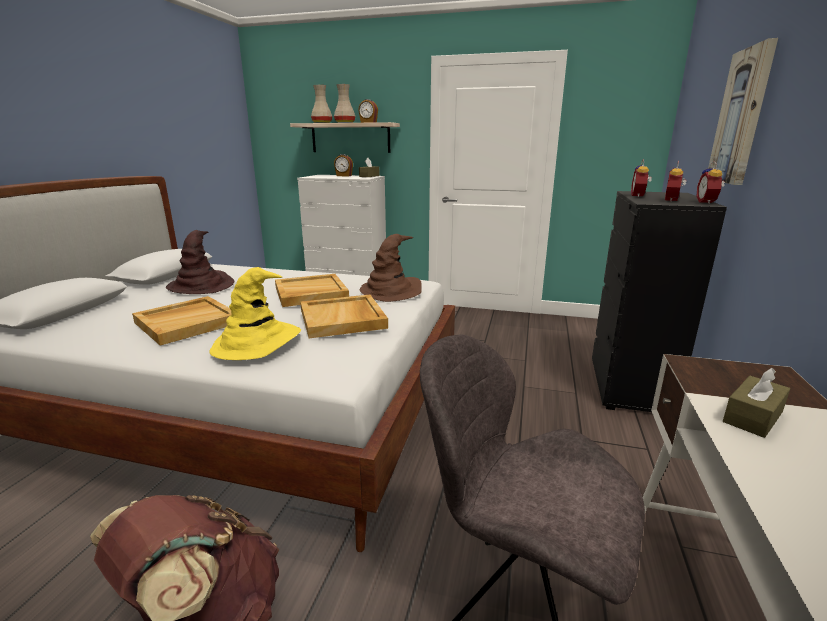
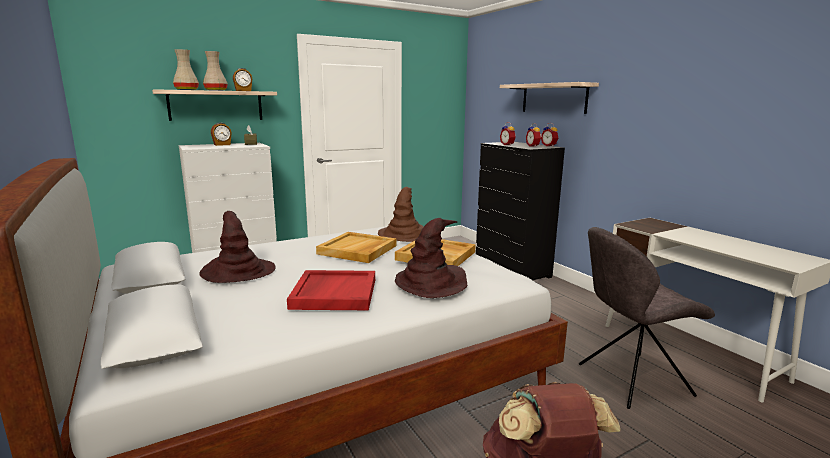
camera: 45 degrees left, 5 degrees down
beige tray [132,296,231,346] -> red tray [287,270,375,310]
yellow hat [209,267,301,360] -> brown hat [395,218,467,298]
picture [708,38,778,185] -> shelf [500,82,599,114]
brown tissue box [723,368,790,438] -> none

